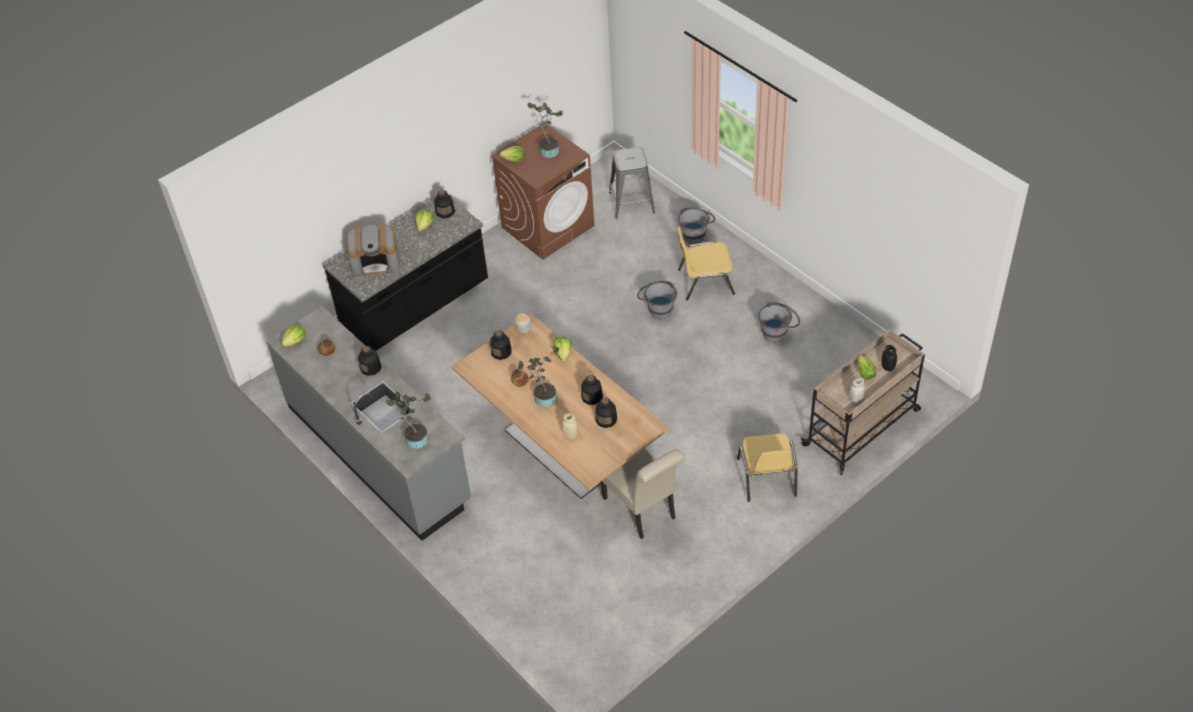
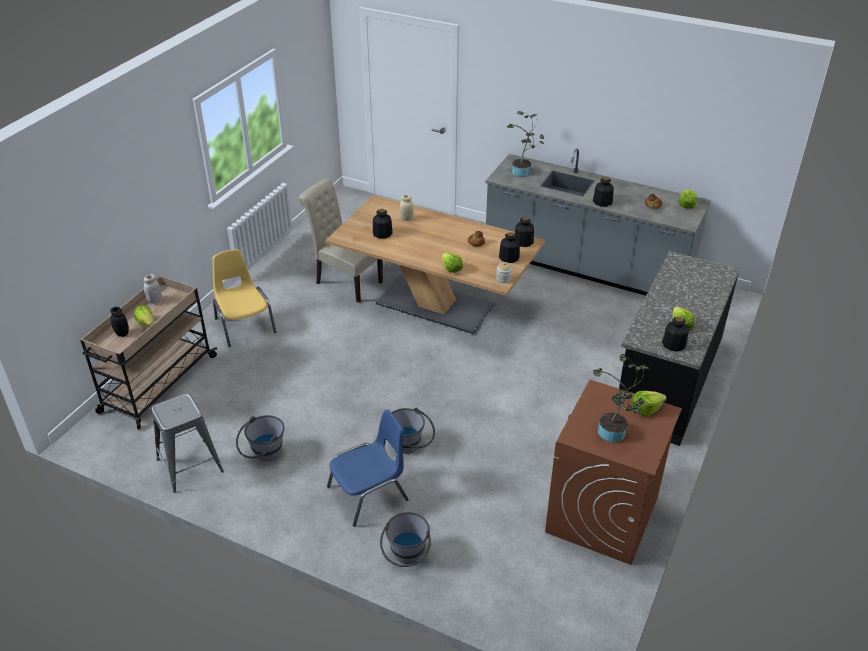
camera: 155 degrees right, 10 degrees down
coffee machine [346,224,400,276] -> none
potted plant [518,345,559,407] -> none
bottle [581,375,603,405] -> bottle moved to [515,217,534,247]
grey stool [609,147,655,219] -> grey stool moved to [152,393,224,493]
yellow chair [677,227,735,300] -> blue chair [327,410,409,527]

